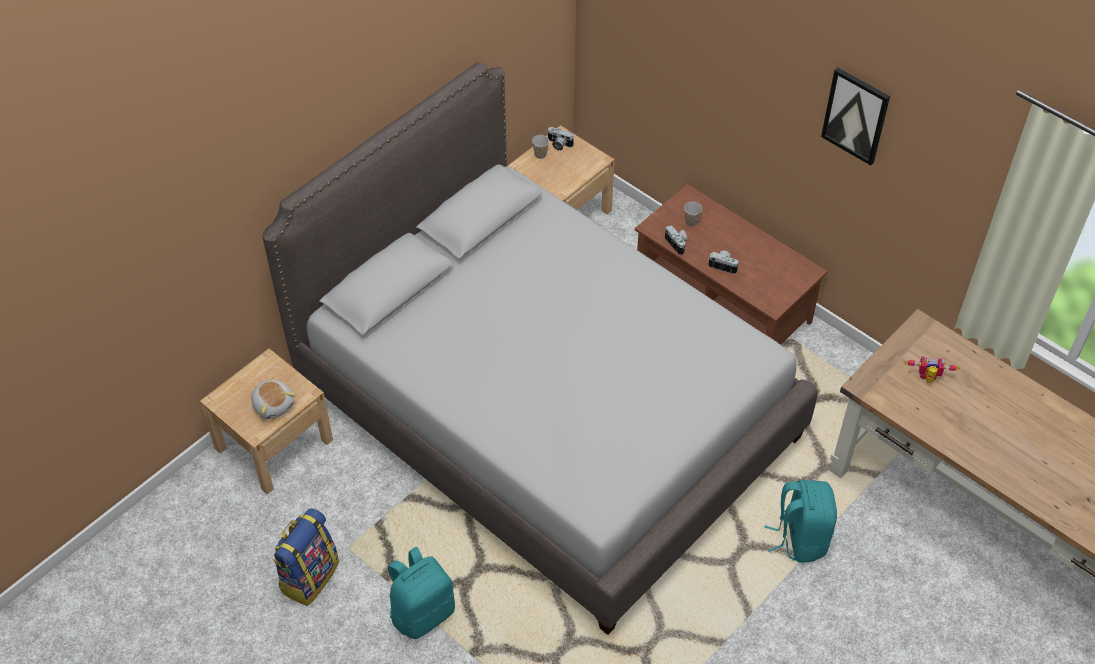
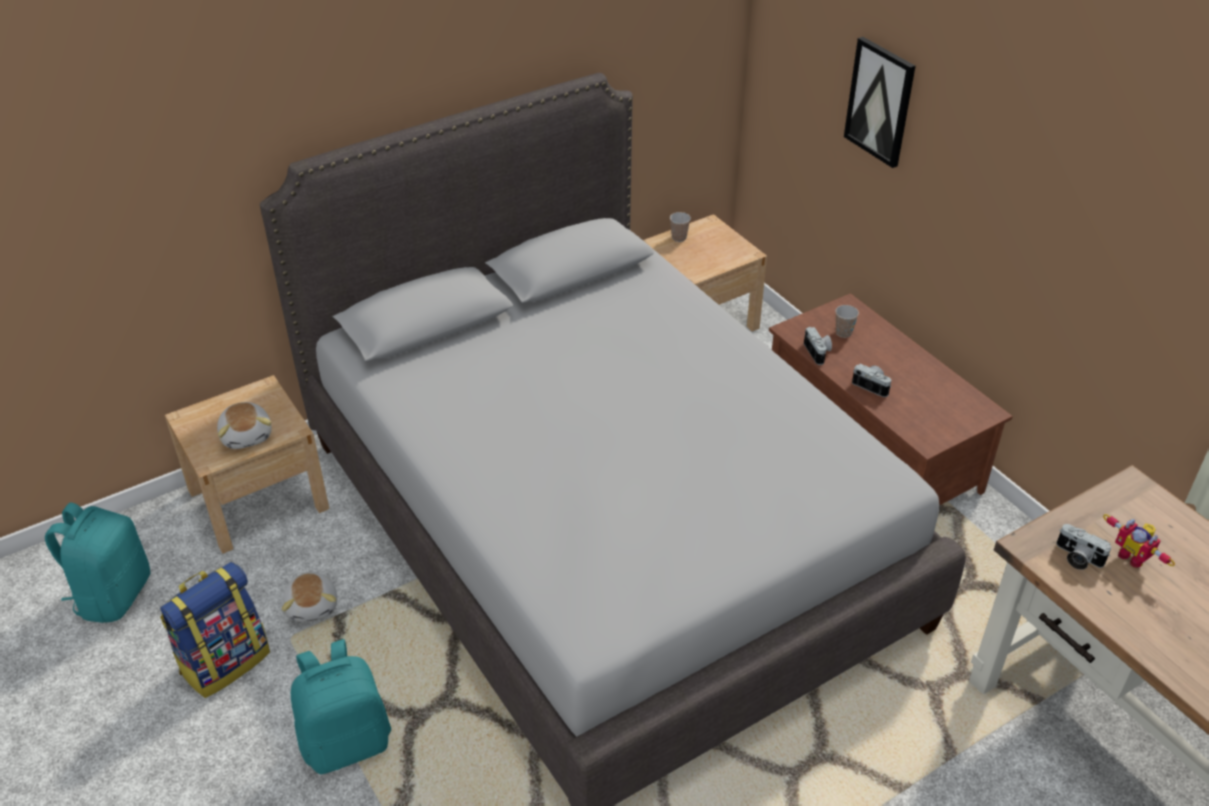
camera: 15 degrees right, 10 degrees down
camera [547,127,574,151] -> camera moved to [1057,524,1111,570]
turquoise backpack [764,480,837,563] -> turquoise backpack moved to [45,503,150,623]
picture [821,67,890,165] -> picture moved to [844,37,916,168]
toy robot [904,356,960,383] -> toy robot turned 150 degrees counterclockwise [1103,514,1175,568]
none -> plush toy [282,572,337,622]

